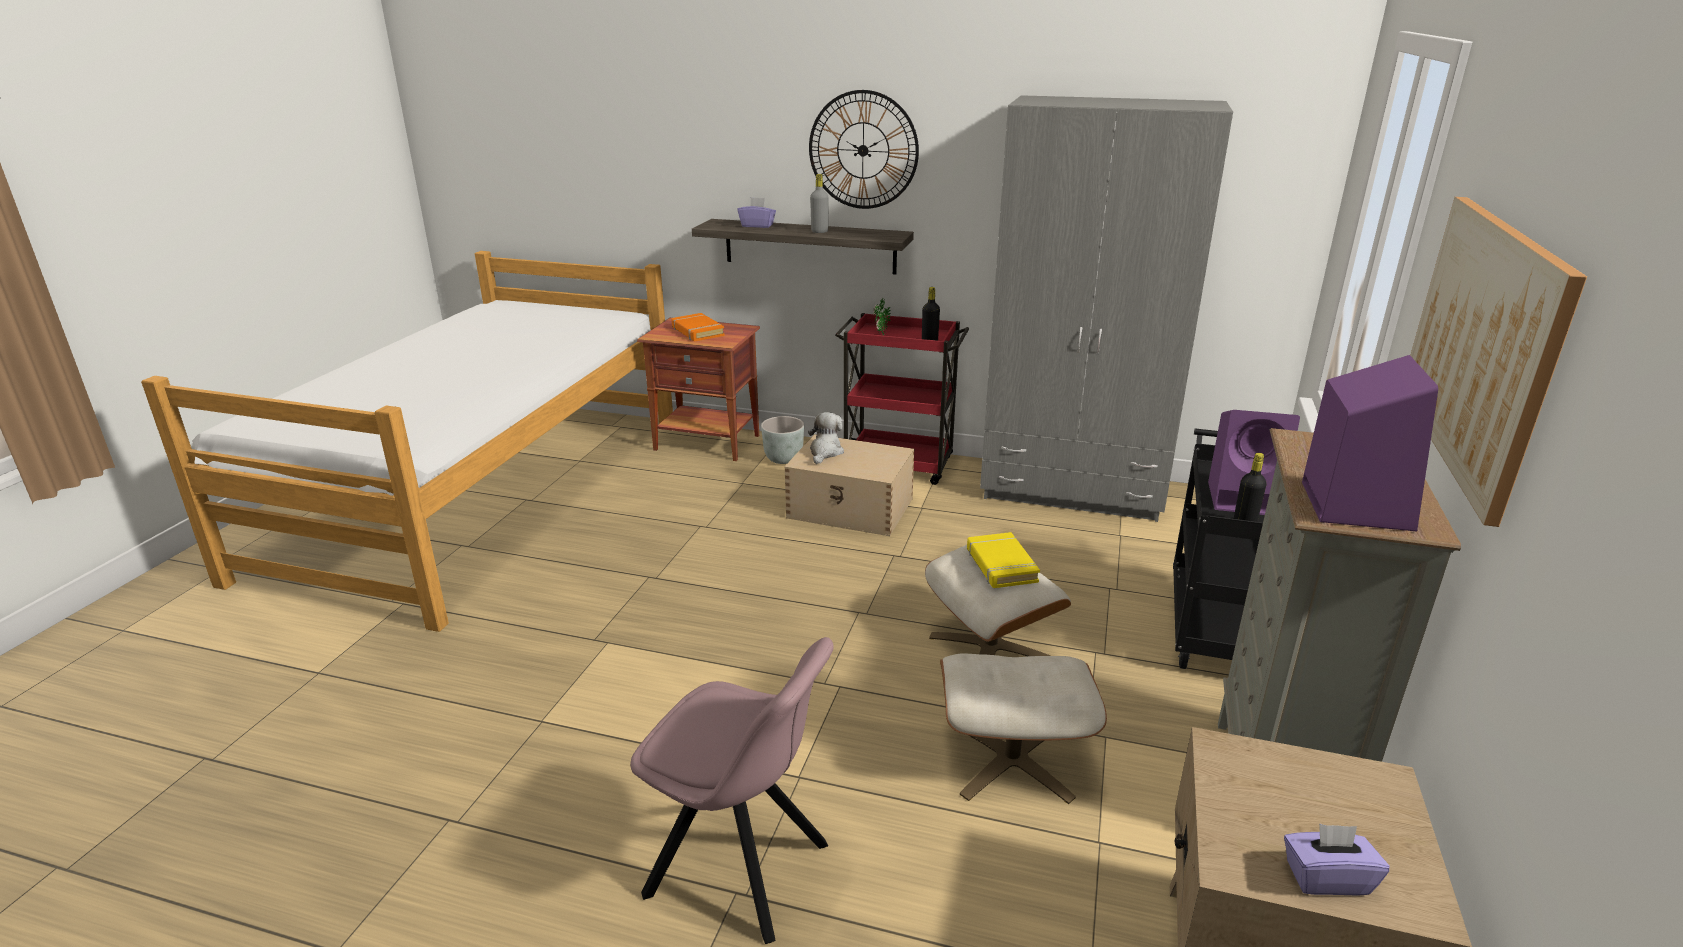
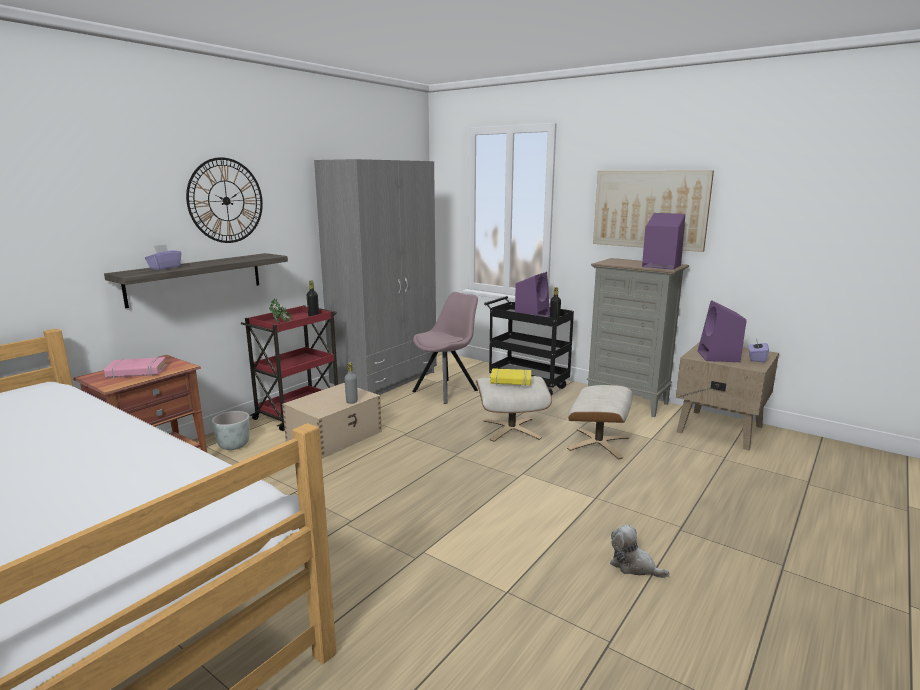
camera: 70 degrees left, 10 degrees down
pink chair [630,637,834,944] -> pink chair moved to [413,292,478,404]
orange book [672,313,725,341] -> pink book [104,357,167,378]
plush toy [808,412,844,464] -> plush toy moved to [610,524,670,578]
grey bottle [810,174,829,233] -> grey bottle moved to [344,362,358,404]
none -> purple speaker [698,300,747,362]

